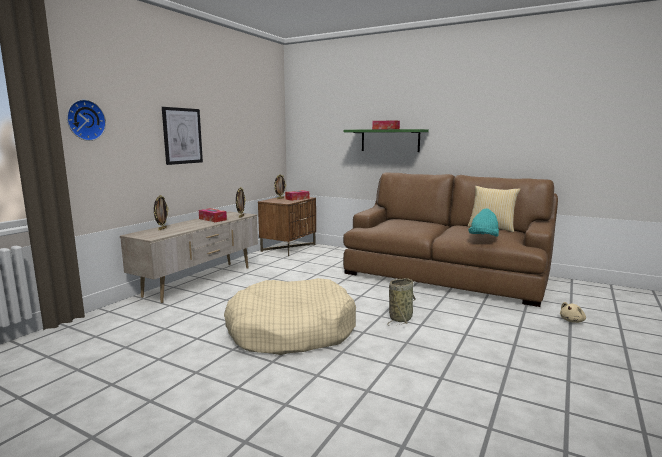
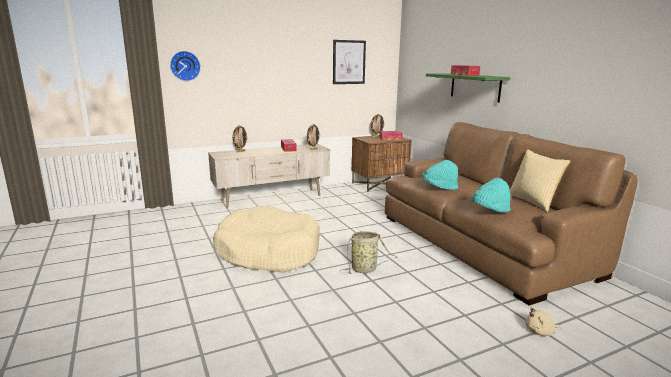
camera: 35 degrees right, 5 degrees up
picture [162,107,203,165] -> picture moved to [333,40,366,84]
none -> turquoise hat [422,160,458,190]

